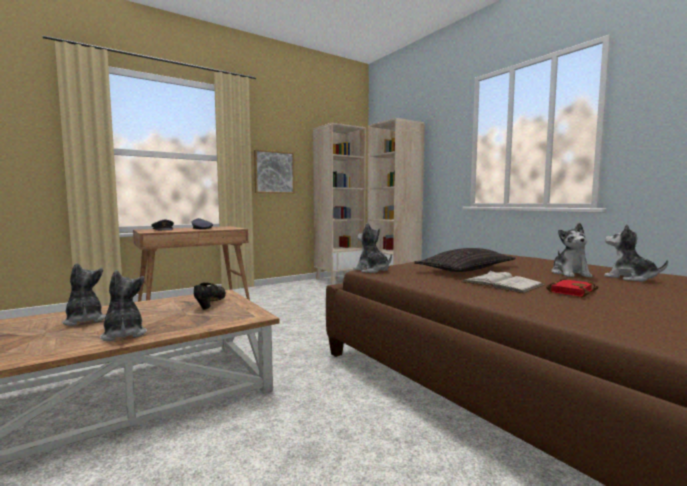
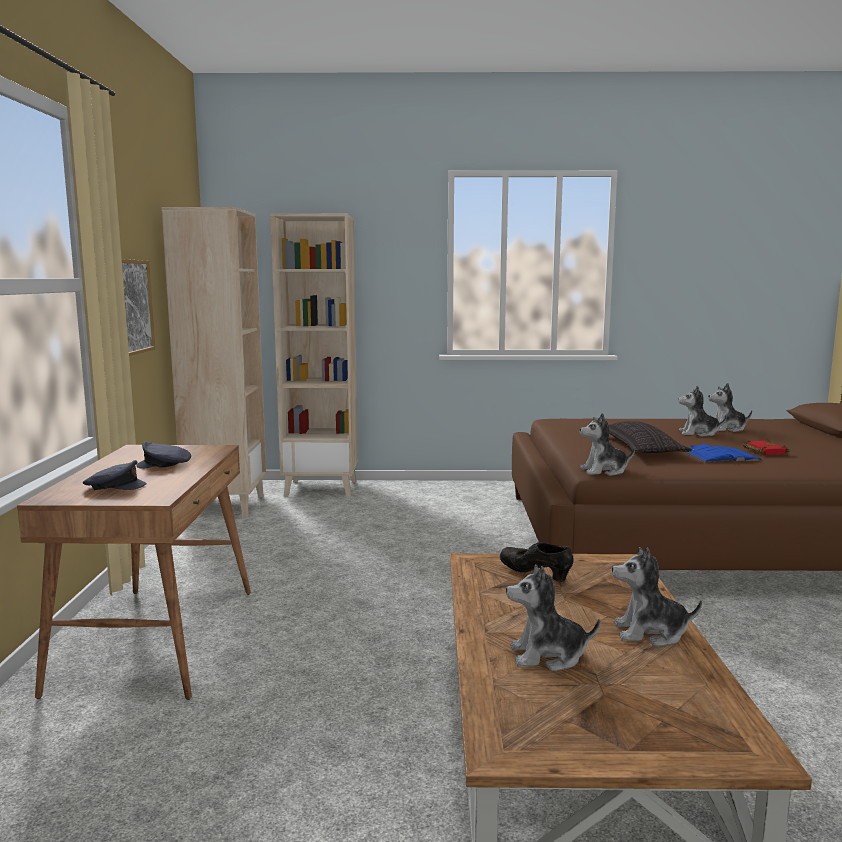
camera: 55 degrees left, 5 degrees up
white book [461,270,544,293] -> blue book [684,444,762,462]
plush toy [551,223,592,277] -> plush toy turned 150 degrees clockwise [678,386,727,437]

